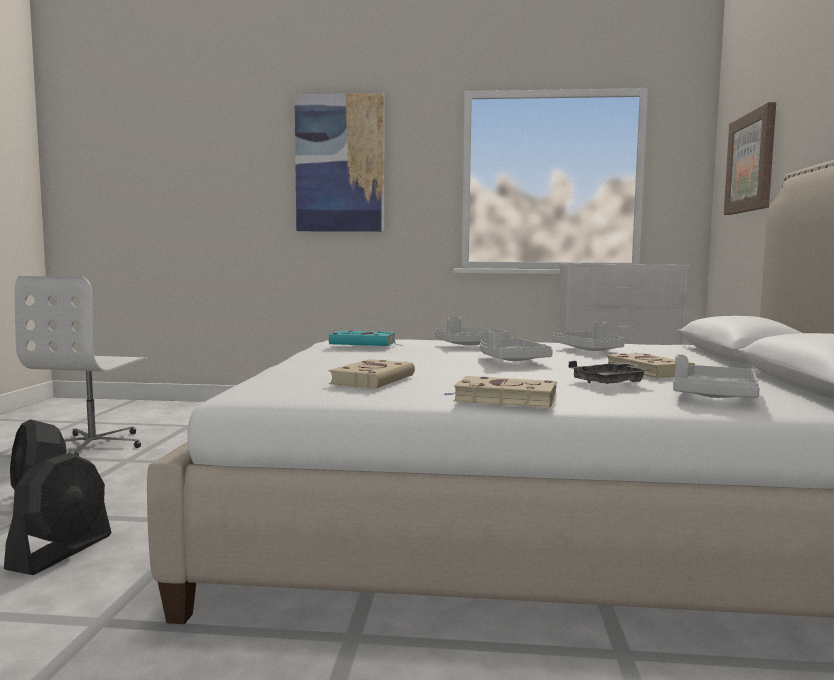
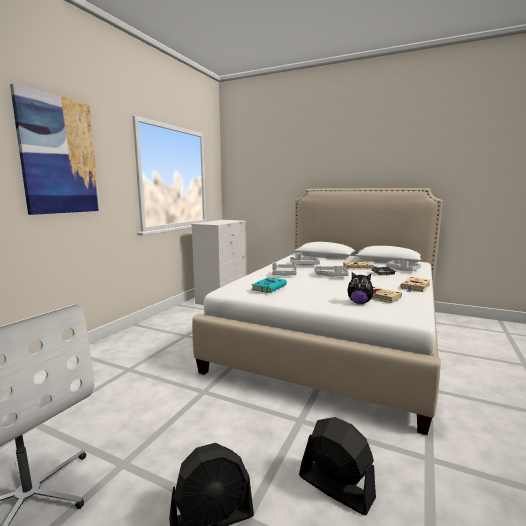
camera: 70 degrees left, 5 degrees up
picture [724,102,776,215] -> none
none -> plush toy [348,272,376,304]

